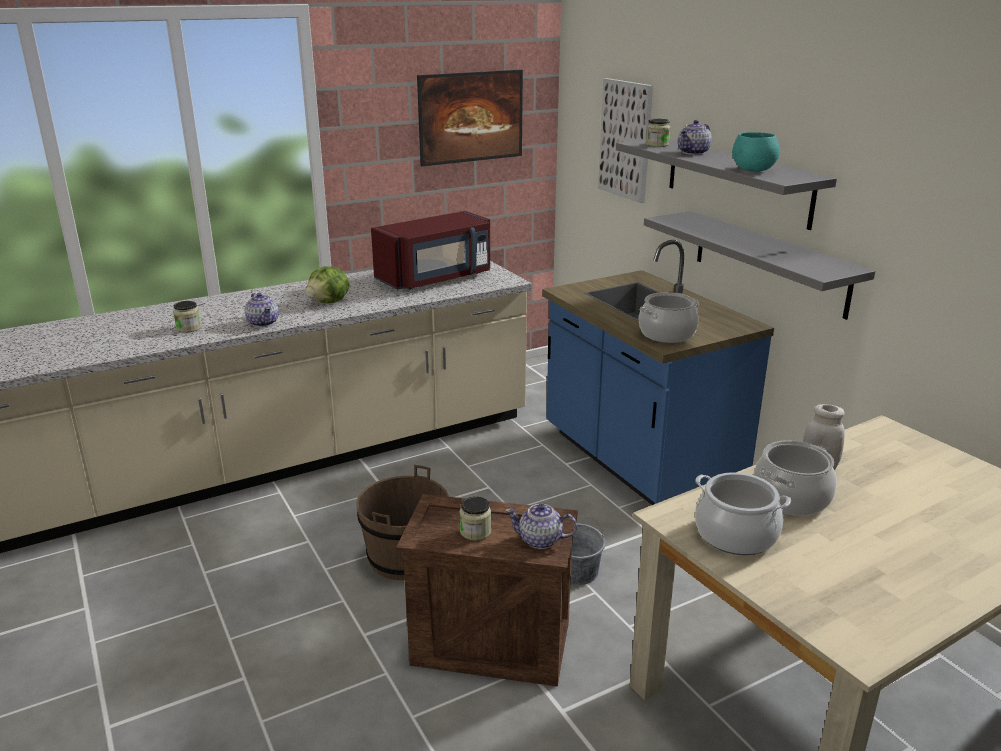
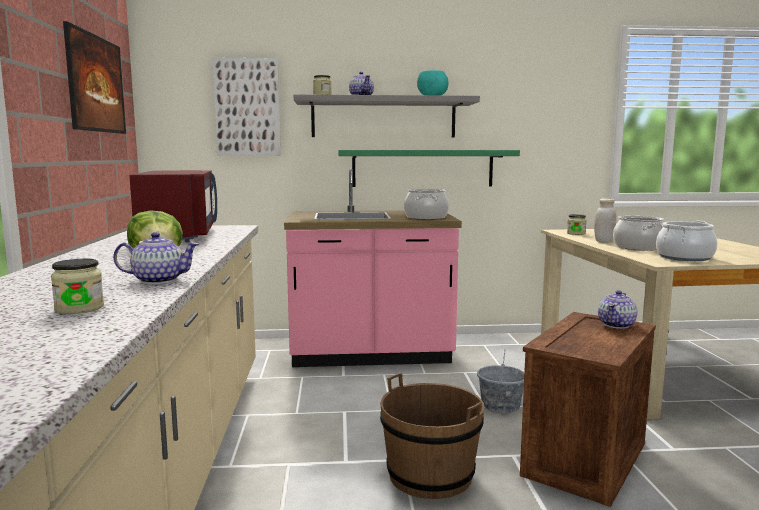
camera: 65 degrees left, 15 degrees down
jar [459,496,491,540] -> jar moved to [567,214,586,235]
blue counter [542,240,774,505] -> pink counter [284,168,462,367]
grey shelf [644,211,875,320] -> green shelf [338,150,520,187]

